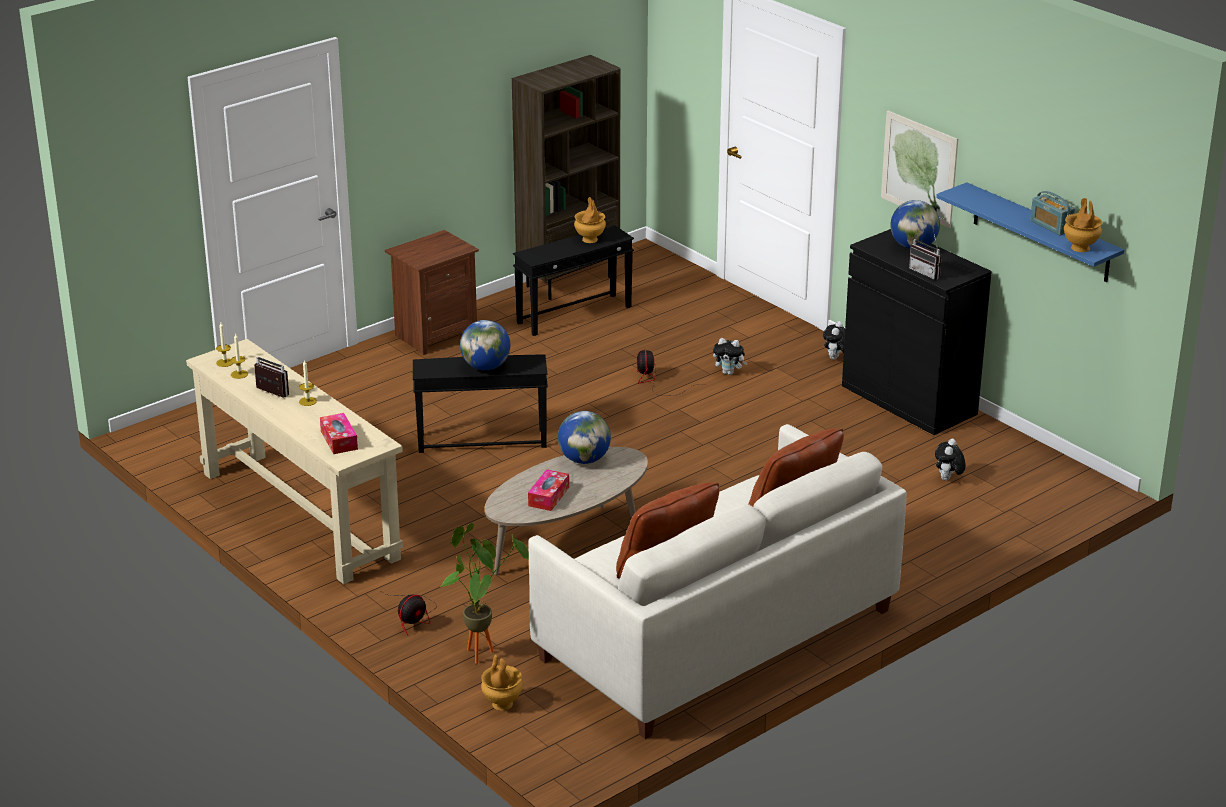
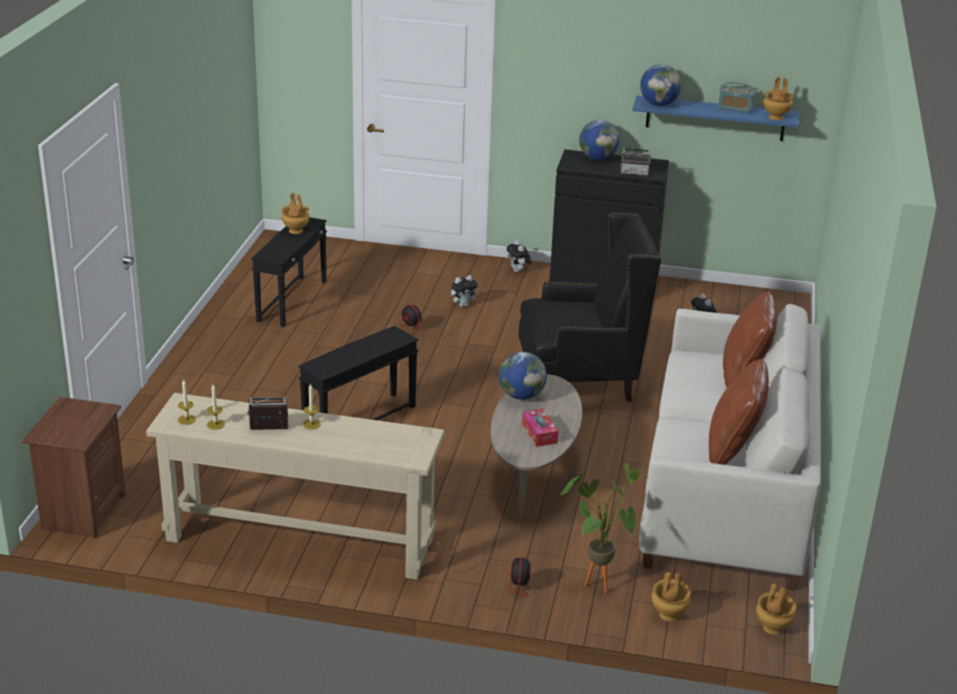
camera: 40 degrees left, 0 degrees up
tissue box [320,413,358,454] -> none
brown nightstand [385,230,479,355] -> brown nightstand moved to [22,397,126,539]
globe [460,320,510,370] -> globe moved to [640,64,682,106]
brown bookcase [512,55,620,300] -> none
picture [881,111,958,228] -> none
none -> black armchair [518,213,661,402]
none -> brown vase [756,584,796,635]

